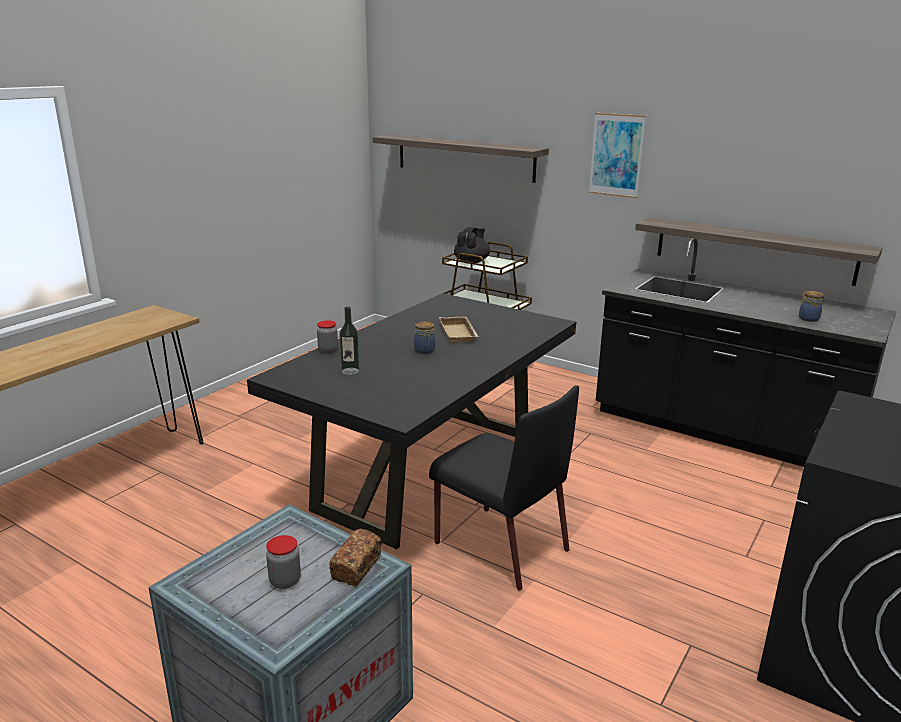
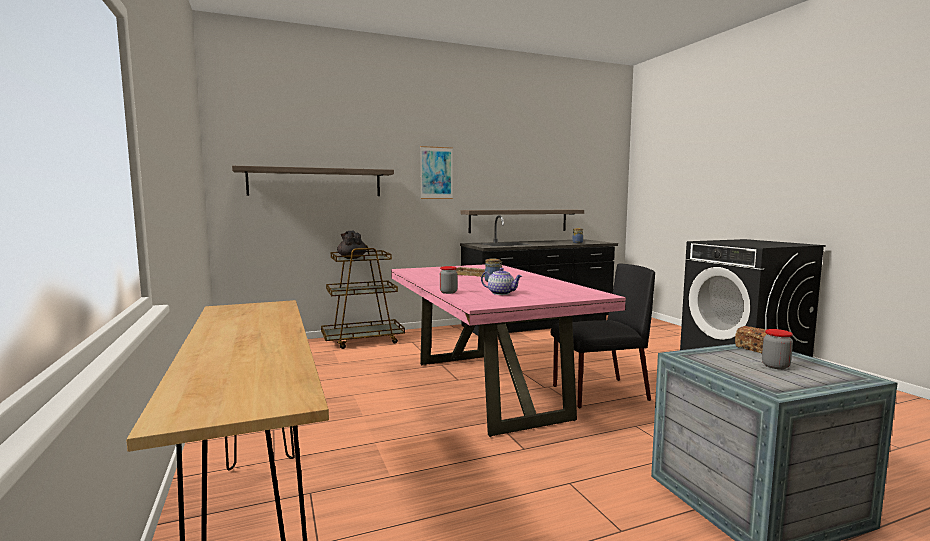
camera: 55 degrees left, 15 degrees down
black dining table [247,293,576,550] -> pink dining table [391,264,626,437]
bottle [339,307,360,375] -> teapot [481,268,522,295]

